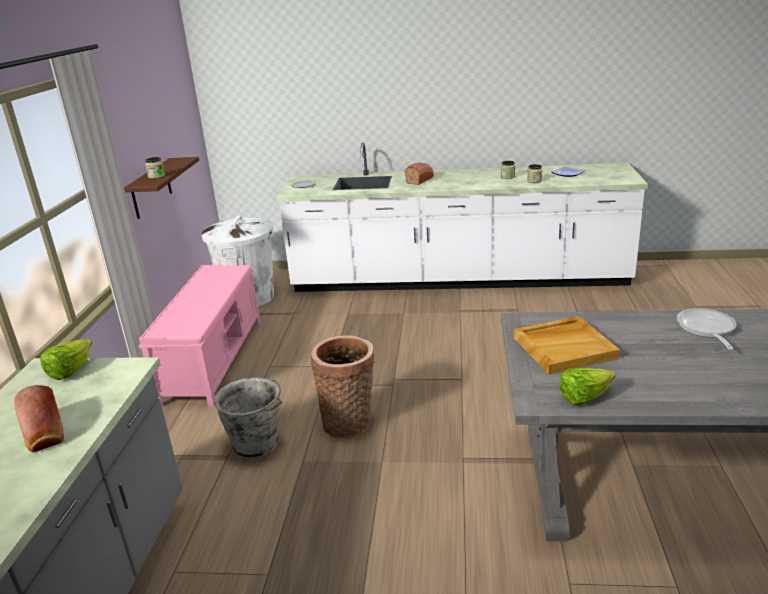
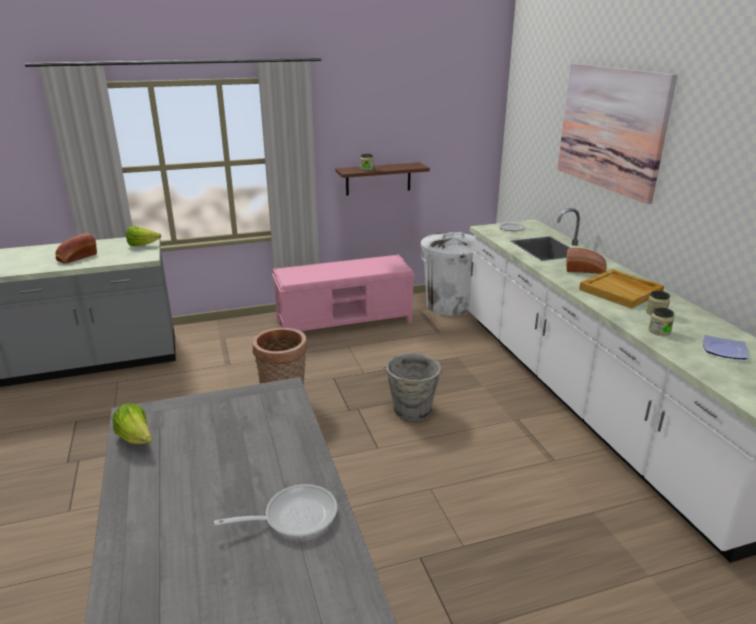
camera: 65 degrees right, 0 degrees up
grey bucket [214,377,282,460] -> grey bucket moved to [383,353,442,421]
beige tray [514,316,620,374] -> beige tray moved to [579,269,664,309]
none -> picture [557,63,677,204]

